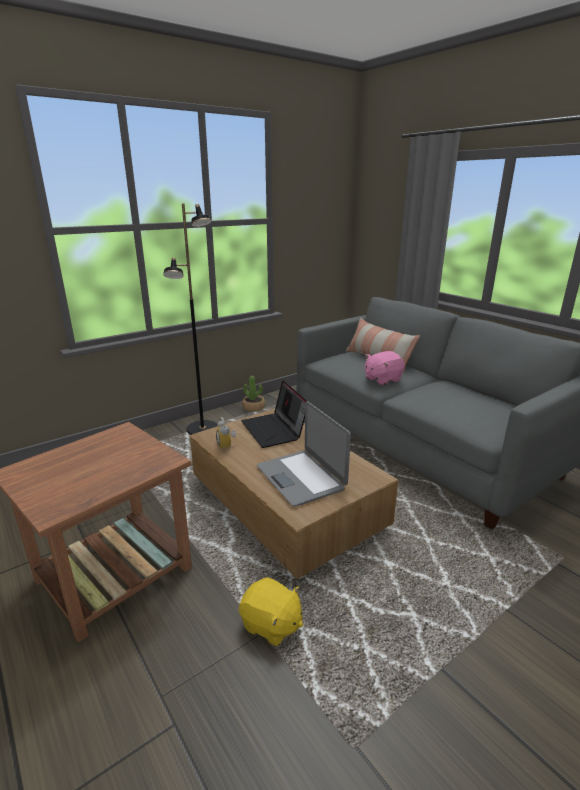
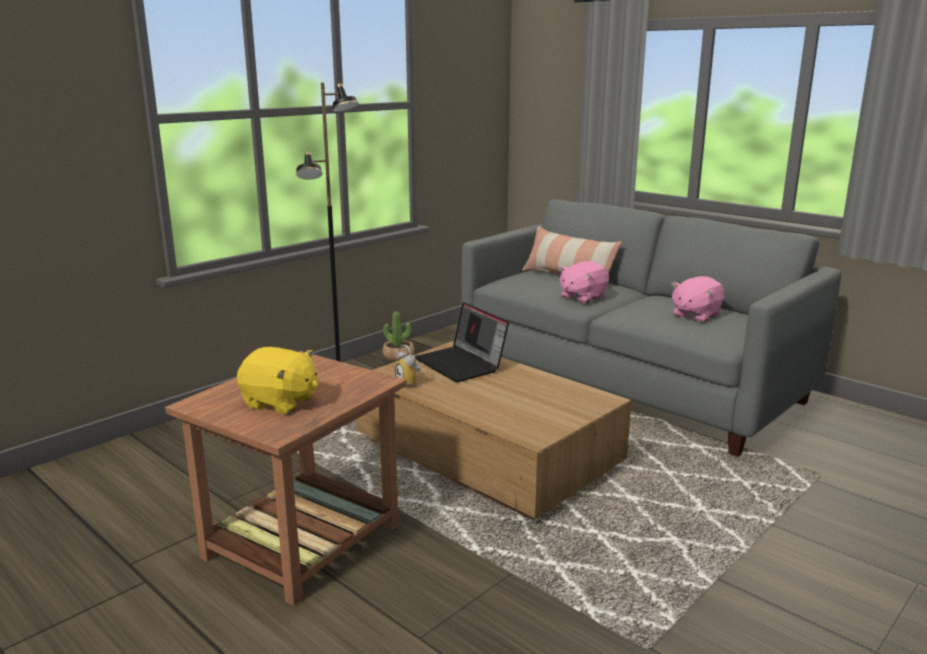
camera: 10 degrees left, 5 degrees down
yellow plush toy [239,577,303,646] -> yellow plush toy moved to [237,347,318,414]
laptop [257,401,351,506] -> none
none -> pink plush toy [671,276,724,323]

